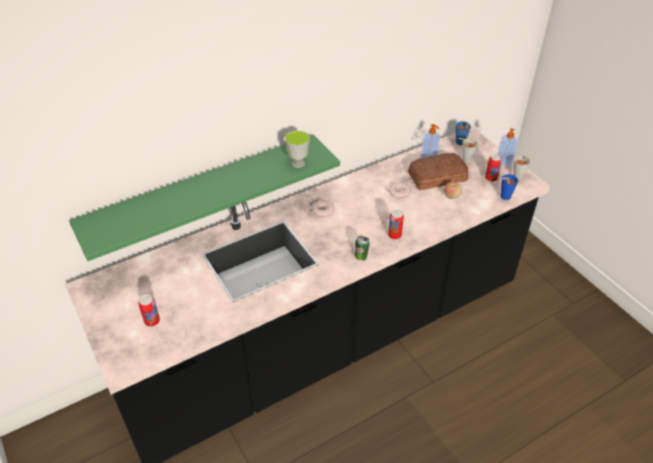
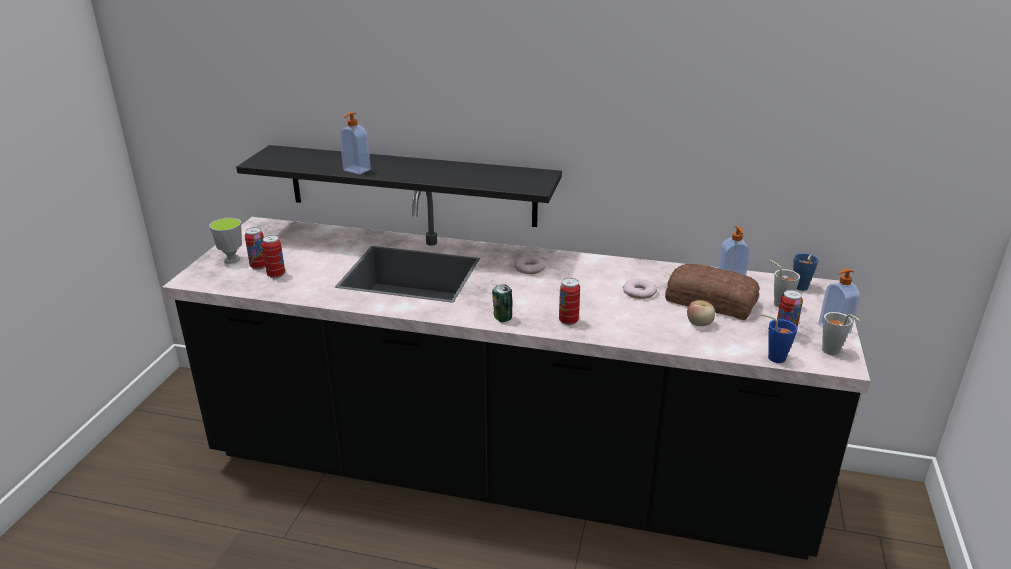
camera: 45 degrees right, 15 degrees down
green shelf [69,135,340,261] -> black shelf [236,145,562,227]
cup [285,131,310,168] -> cup moved to [209,218,242,264]
none -> can [262,235,285,278]
none -> soap dispenser [340,112,371,174]

